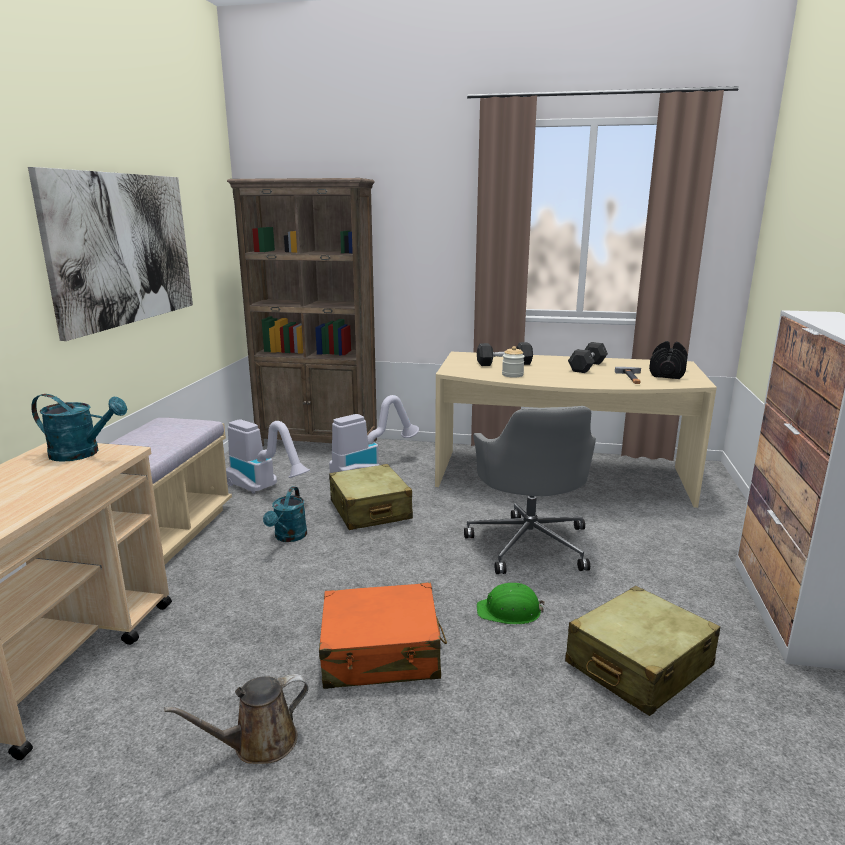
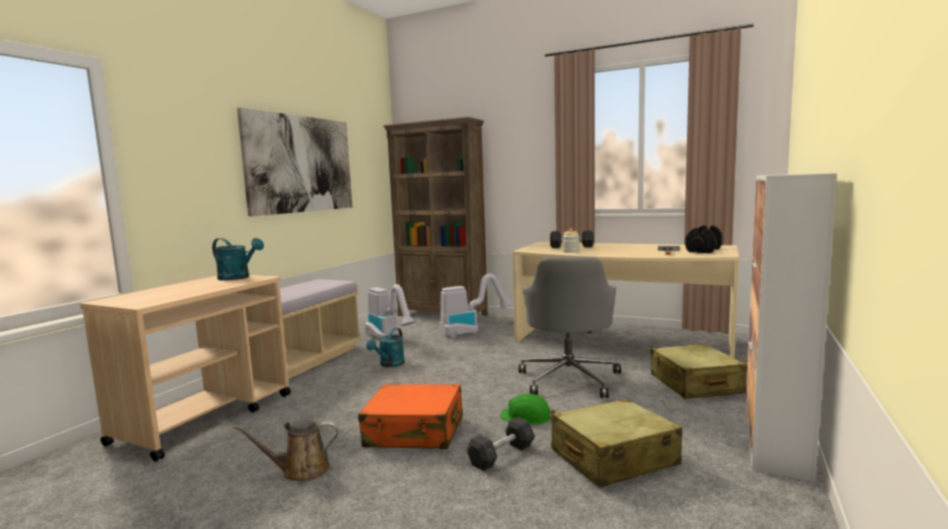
camera: 15 degrees right, 10 degrees down
beige suitcase [329,464,413,530] -> beige suitcase moved to [651,344,747,399]
grey dumbbell [568,342,608,373] -> grey dumbbell moved to [467,417,535,471]

